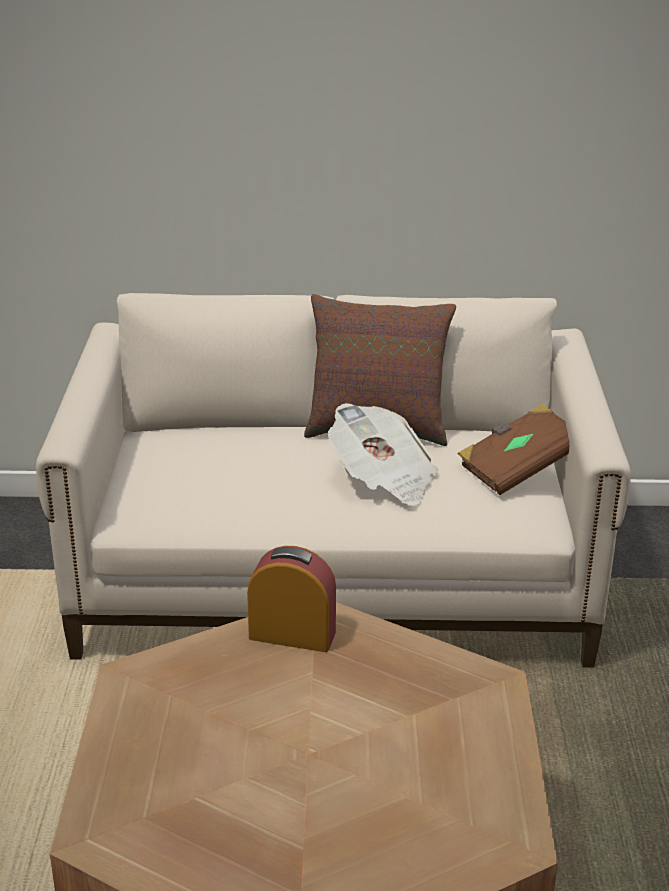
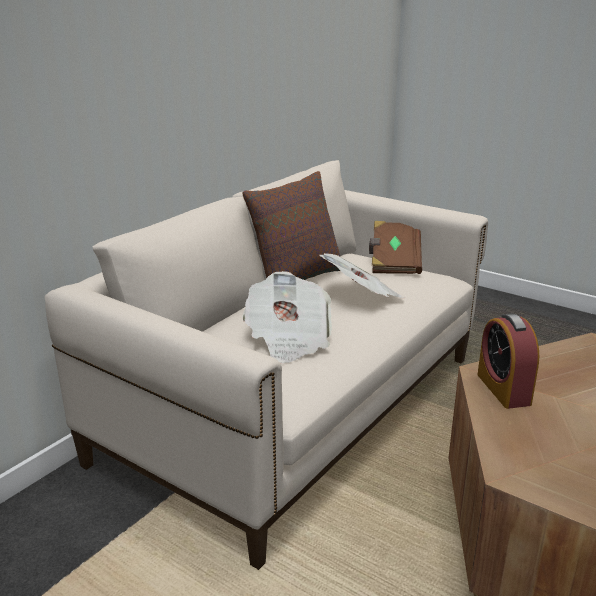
camera: 55 degrees left, 5 degrees down
alarm clock [247,546,336,652] -> alarm clock turned 60 degrees counterclockwise [477,314,539,409]
none -> newspaper [242,271,332,364]

